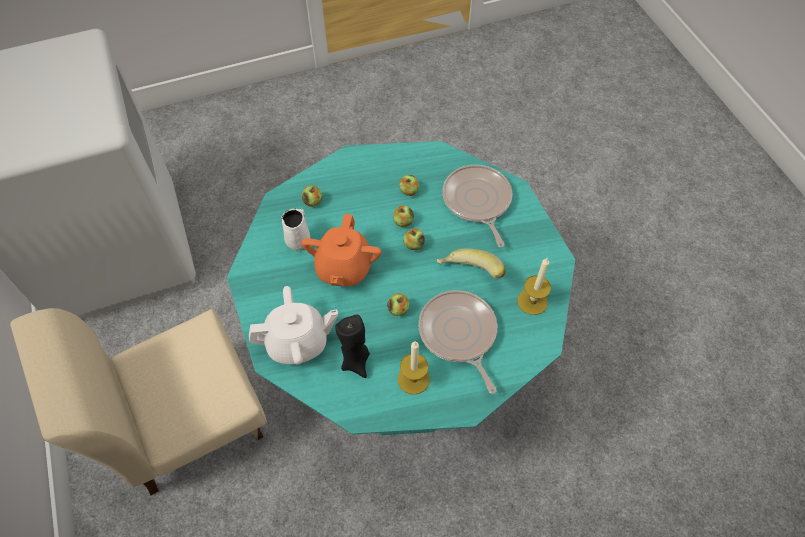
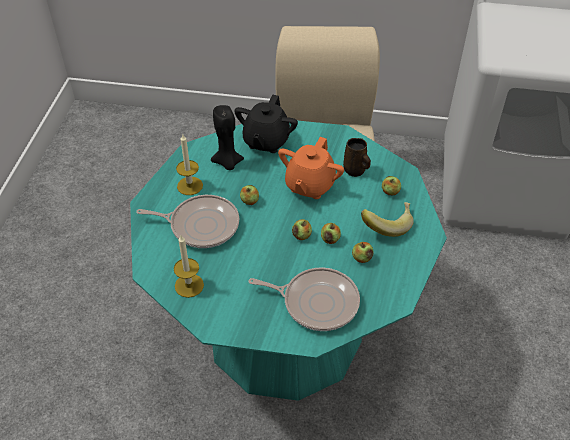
camera: 120 degrees right, 10 degrees down
white teapot [249,286,338,365] -> black teapot [234,95,298,153]
white mug [282,209,310,251] -> brown mug [343,138,371,177]
orange teapot [301,214,382,286] -> orange teapot turned 105 degrees counterclockwise [278,137,344,199]
banana [437,248,505,279] -> banana moved to [361,202,414,237]

